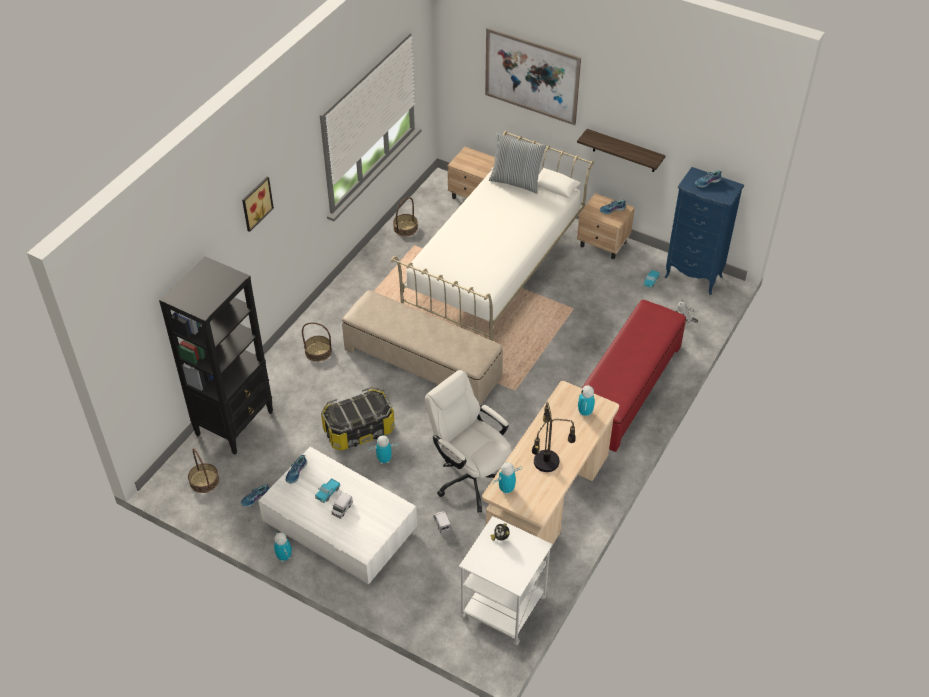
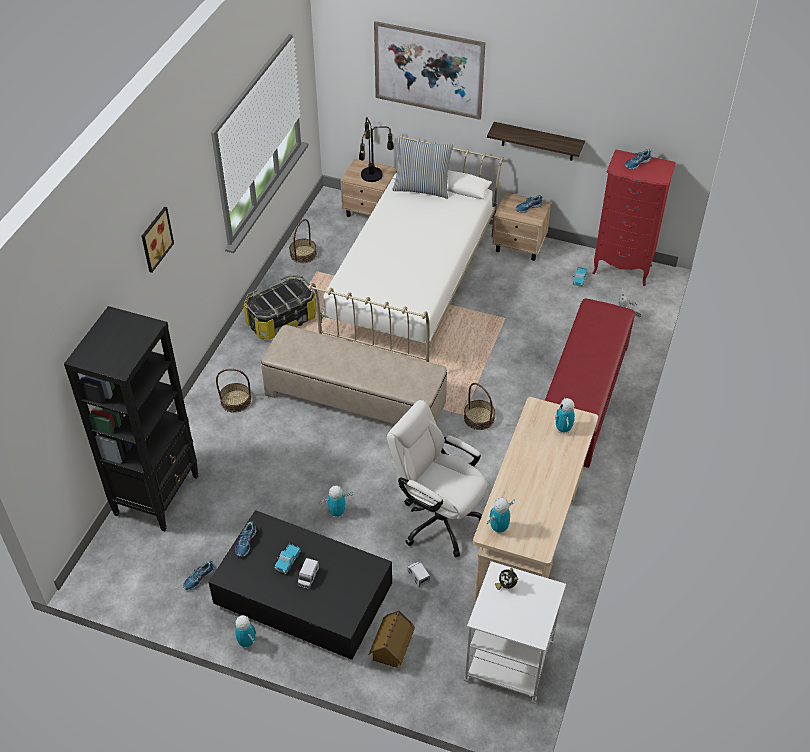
camera: 10 degrees left, 0 degrees up
basket [188,448,219,493] -> basket moved to [464,383,495,430]
white coffee table [258,447,417,585] -> black coffee table [208,510,392,660]
storage box [321,387,395,451] -> storage box moved to [243,275,317,340]
table lamp [532,402,576,472] -> table lamp moved to [359,117,394,182]
blue dresser [664,167,744,295] -> red dresser [592,150,676,286]
none -> toy house [369,611,415,668]

